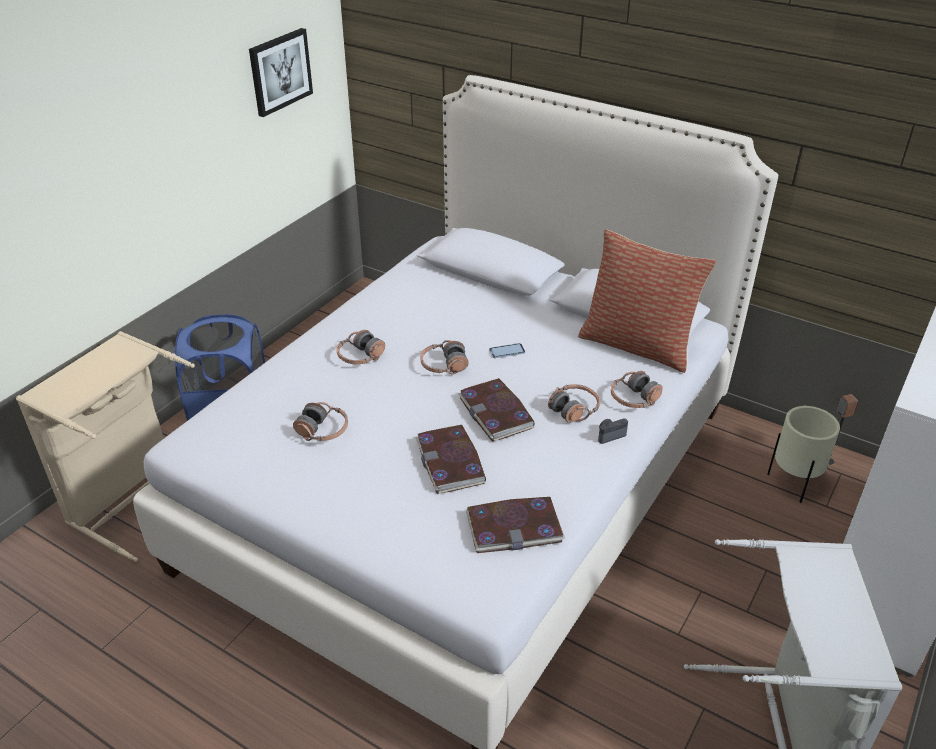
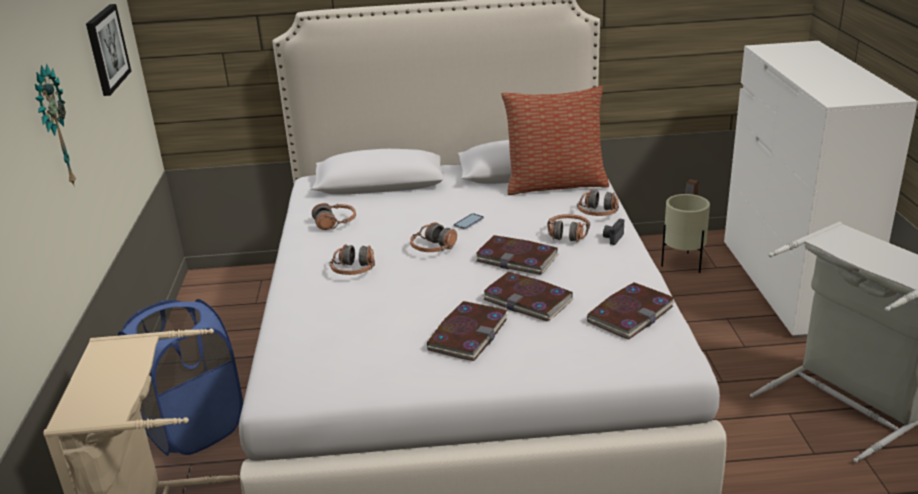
camera: 35 degrees left, 10 degrees down
headphones [293,402,348,441] -> headphones moved to [312,203,356,230]
none -> wall clock [35,64,76,187]
none -> book [427,301,508,361]

